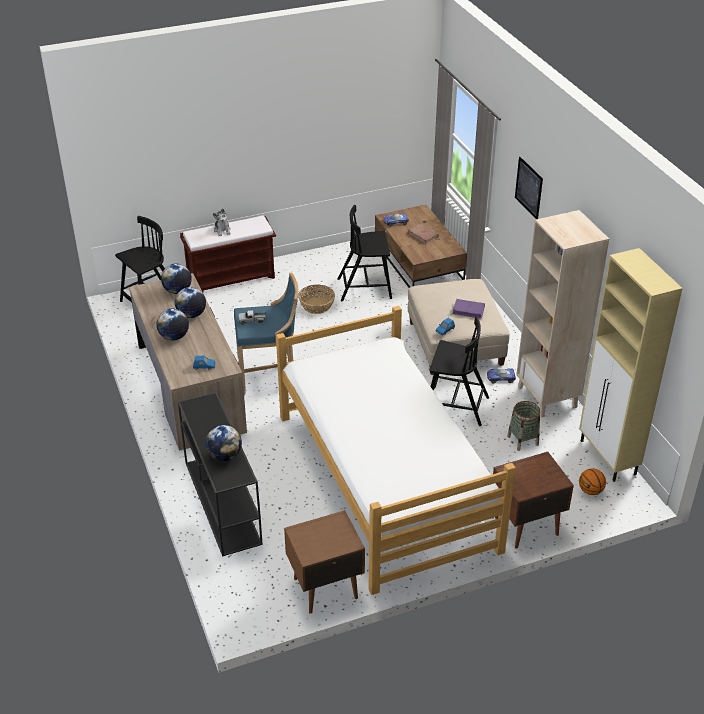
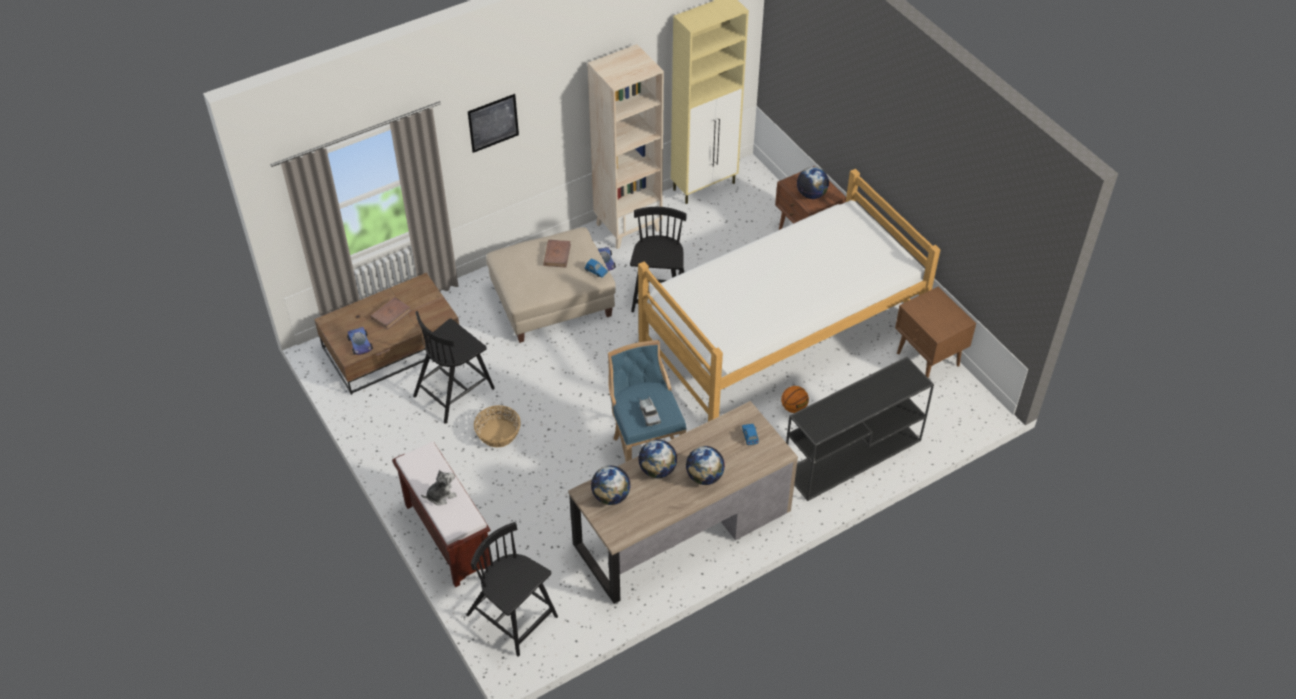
camera: 100 degrees left, 10 degrees up
globe [205,425,242,461] -> globe moved to [797,167,829,199]
black chair [337,205,392,301] -> black chair turned 60 degrees clockwise [413,311,495,424]
purple book [452,299,485,319] -> brown book [543,240,571,267]
basket [507,401,540,451] -> none
basketball [579,469,606,495] -> basketball moved to [781,386,809,413]

